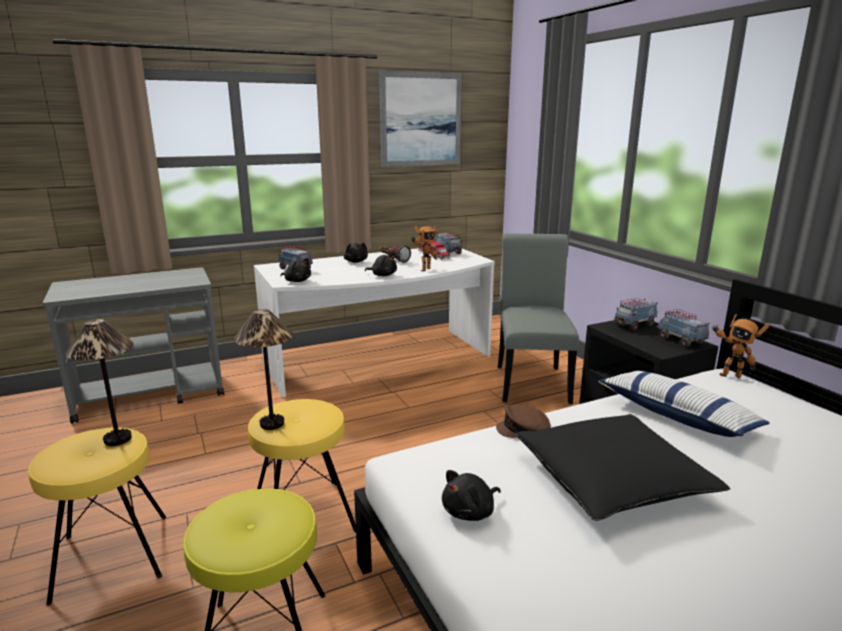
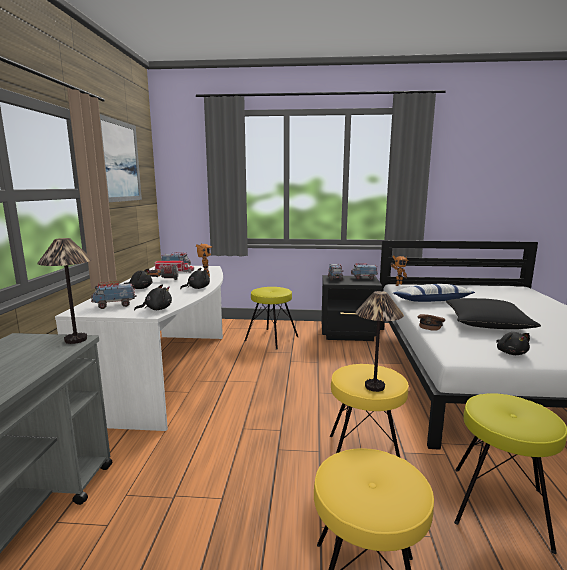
camera: 60 degrees left, 5 degrees down
table lamp [65,319,134,446] -> table lamp moved to [37,238,92,344]
grey chair [498,233,579,404] -> yellow stool [244,287,298,350]

